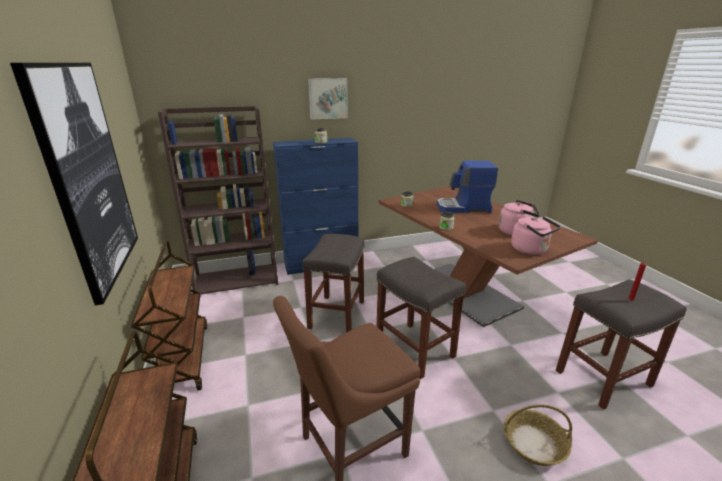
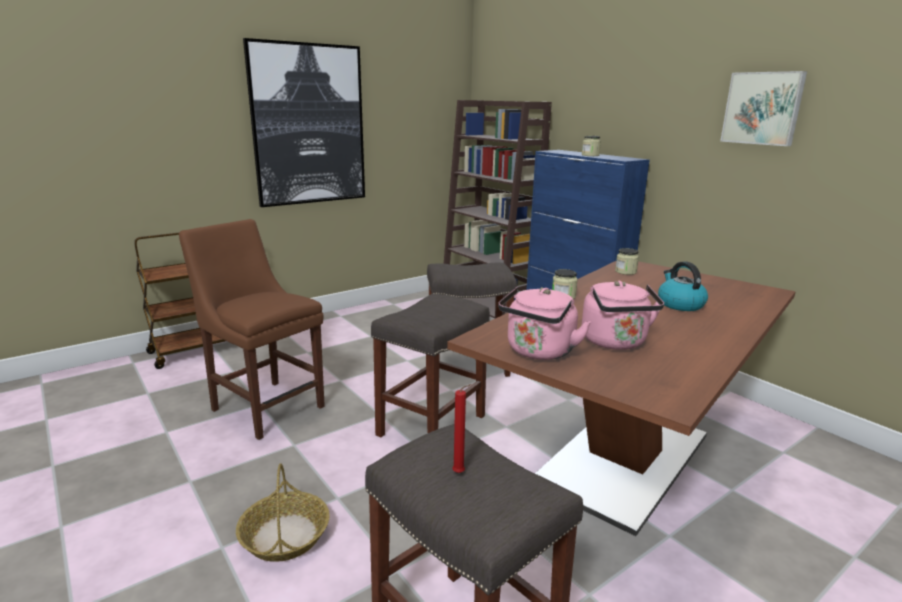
camera: 70 degrees right, 5 degrees down
brown cart [131,240,207,391] -> none
picture [308,78,348,120] -> picture moved to [720,71,807,146]
coffee machine [437,160,498,213] -> kettle [658,261,708,311]

